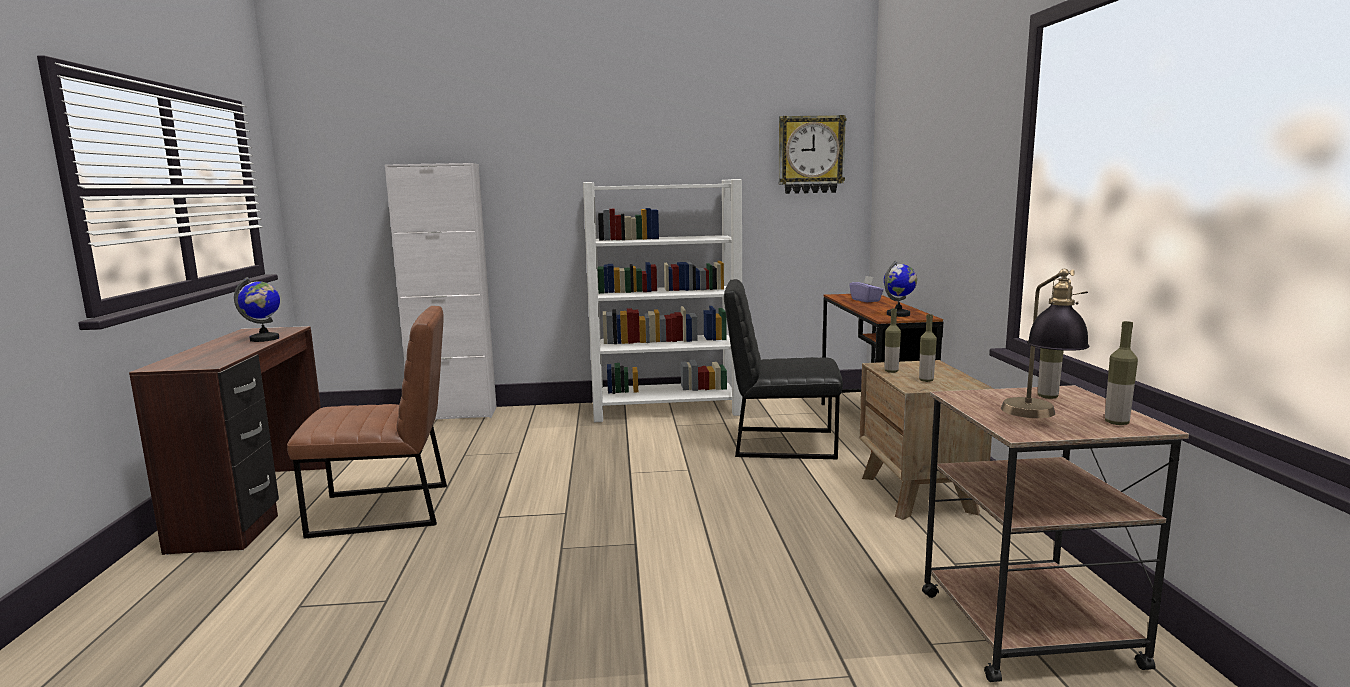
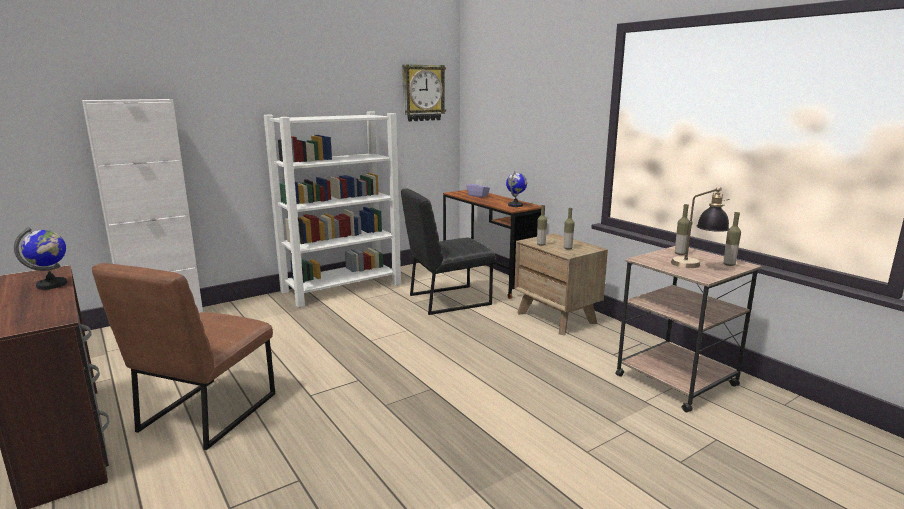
camera: 30 degrees left, 5 degrees up
brown chair [287,306,447,539] -> brown chair turned 150 degrees clockwise [92,263,275,450]

